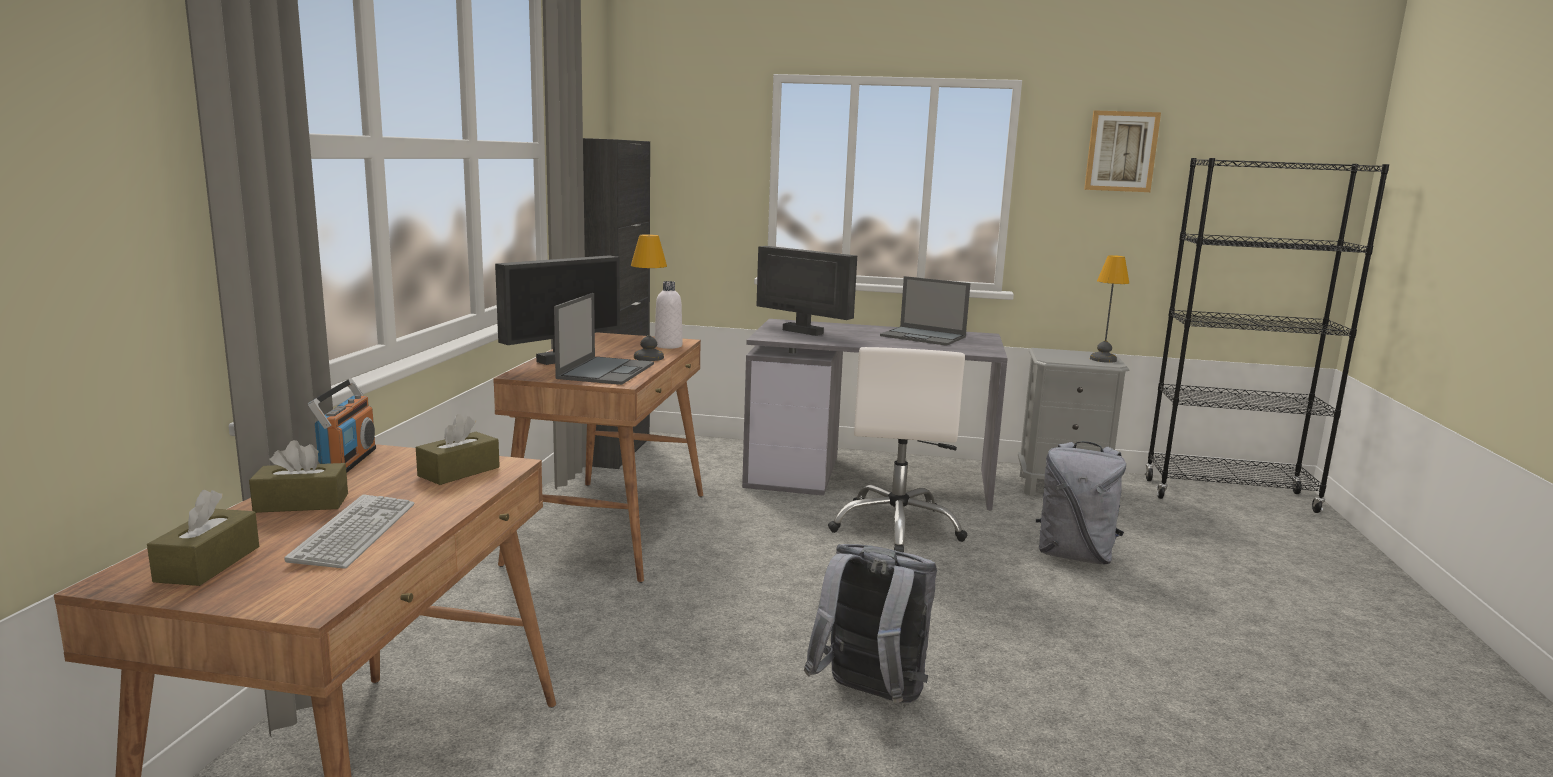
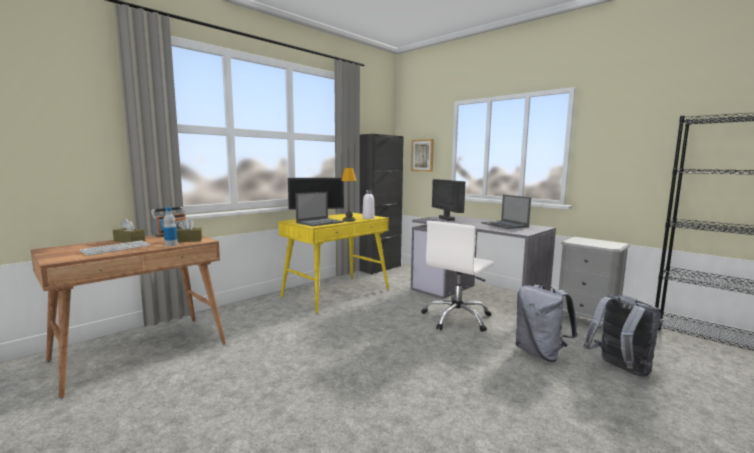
camera: 35 degrees right, 5 degrees down
brown tissue box [147,490,259,586] -> none
brown desk [493,332,703,583] -> yellow desk [278,213,389,314]
grey backpack [804,544,937,703] -> grey backpack moved to [584,295,661,377]
picture [1084,110,1161,192] -> picture moved to [411,139,434,172]
table lamp [1090,255,1129,363] -> none
none -> bottle [163,207,178,246]

